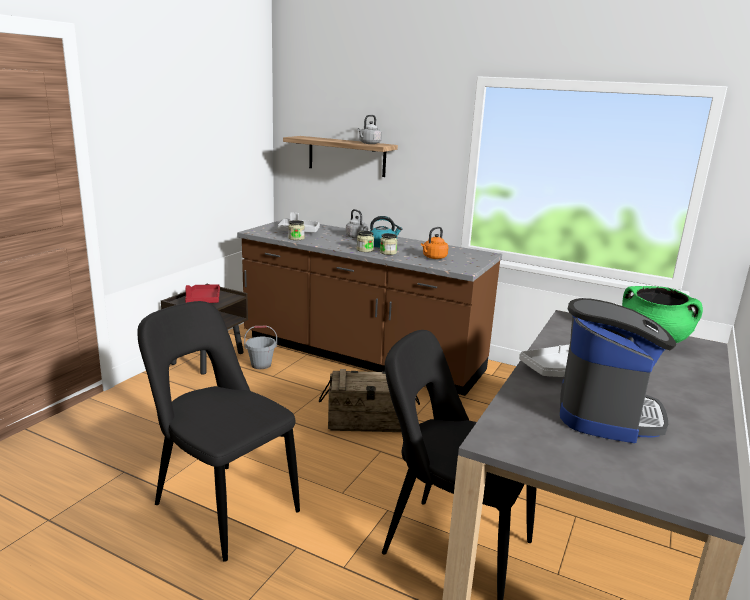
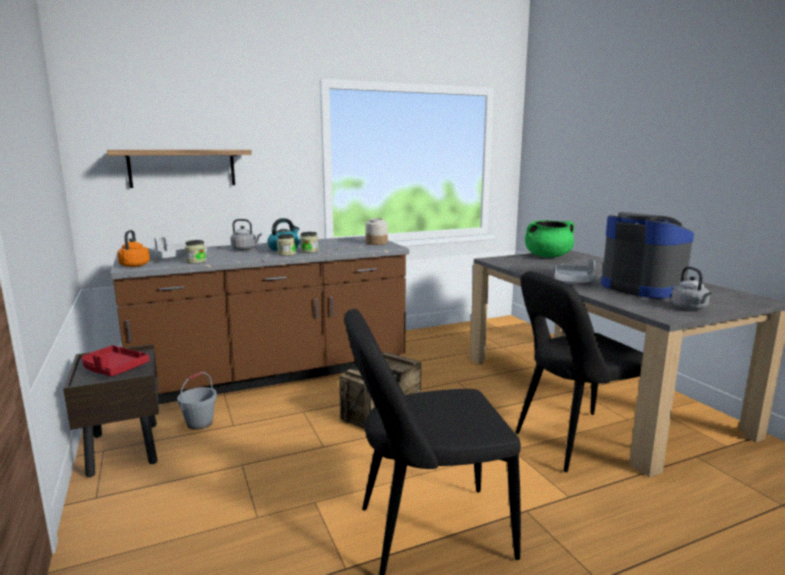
camera: 50 degrees left, 5 degrees down
grey kettle [357,115,382,144] -> grey kettle moved to [671,266,711,310]
orange kettle [421,227,448,259] -> orange kettle moved to [117,230,150,267]
none -> jar [365,218,388,245]

